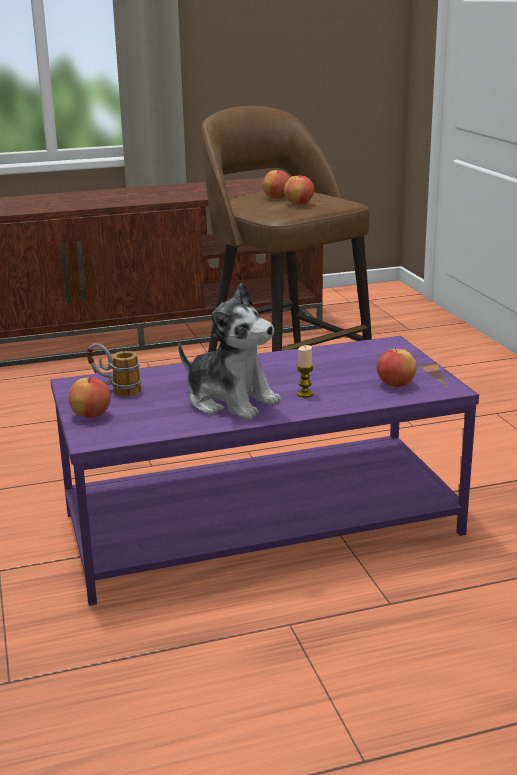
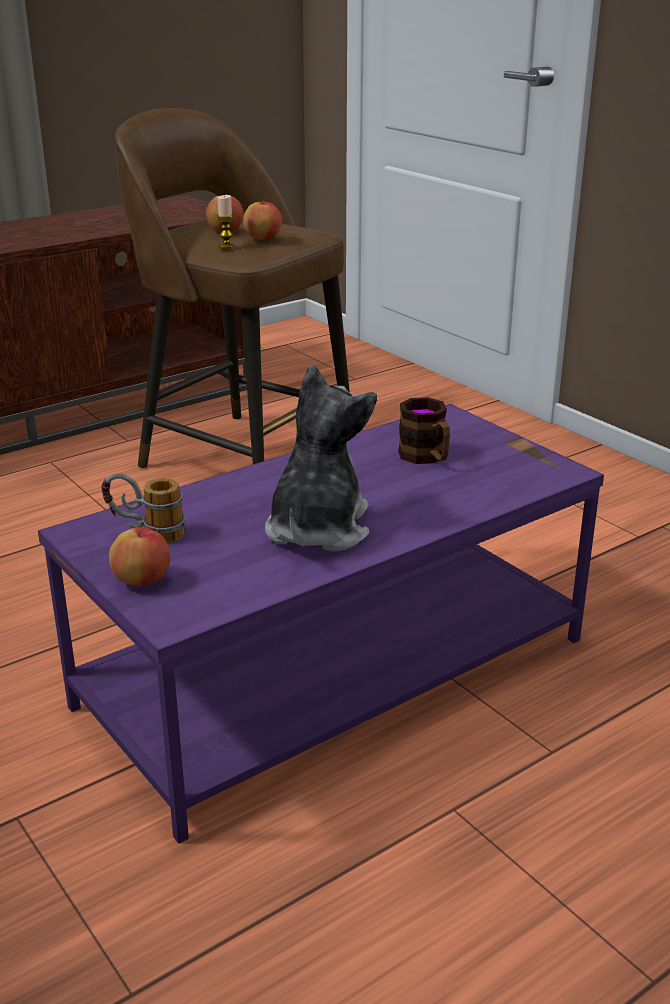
camera: 20 degrees left, 5 degrees up
plush toy [178,283,281,420] -> plush toy turned 90 degrees counterclockwise [265,364,377,552]
candle [296,345,314,397] -> candle moved to [217,195,235,249]
apple [377,347,417,387] -> none
none -> mug [398,397,450,464]

